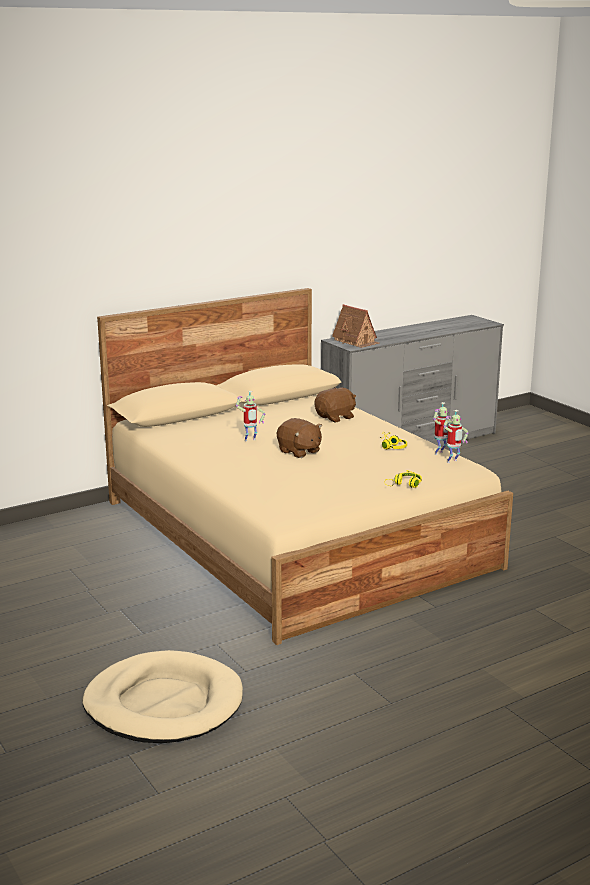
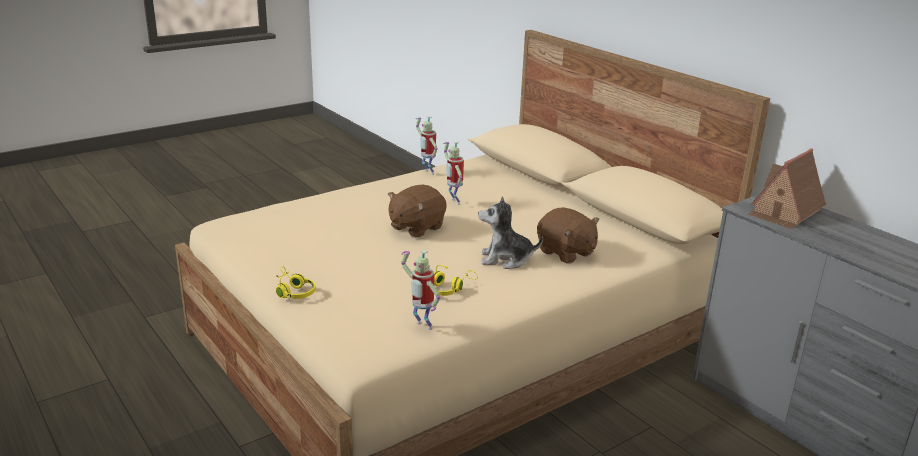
camera: 85 degrees right, 5 degrees up
beige dog bed [82,650,243,743] -> none
toy robot [443,410,468,463] -> toy robot moved to [416,116,438,175]
none -> plush toy [478,197,543,269]

